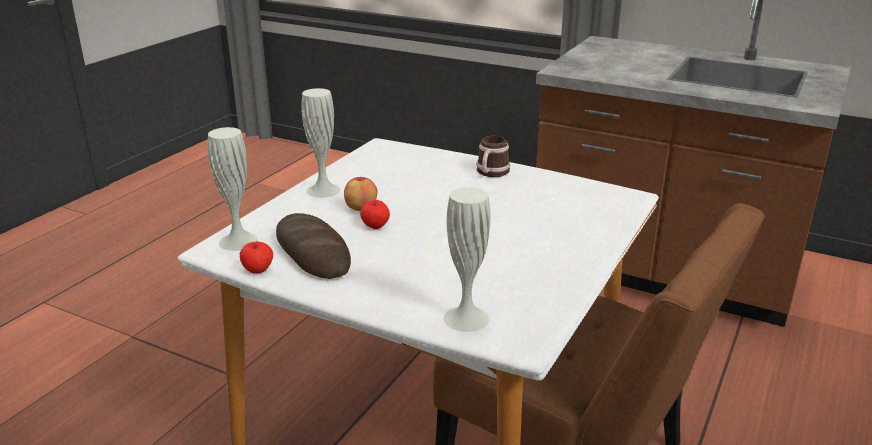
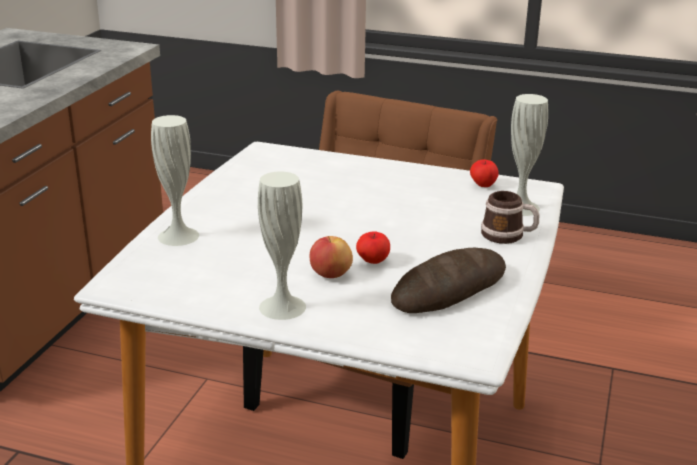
camera: 100 degrees left, 0 degrees up
white vase [208,127,258,251] -> white vase moved to [151,115,199,246]
apple [240,241,273,274] -> apple moved to [470,159,499,187]
mug [476,136,510,177] -> mug moved to [481,191,540,244]

